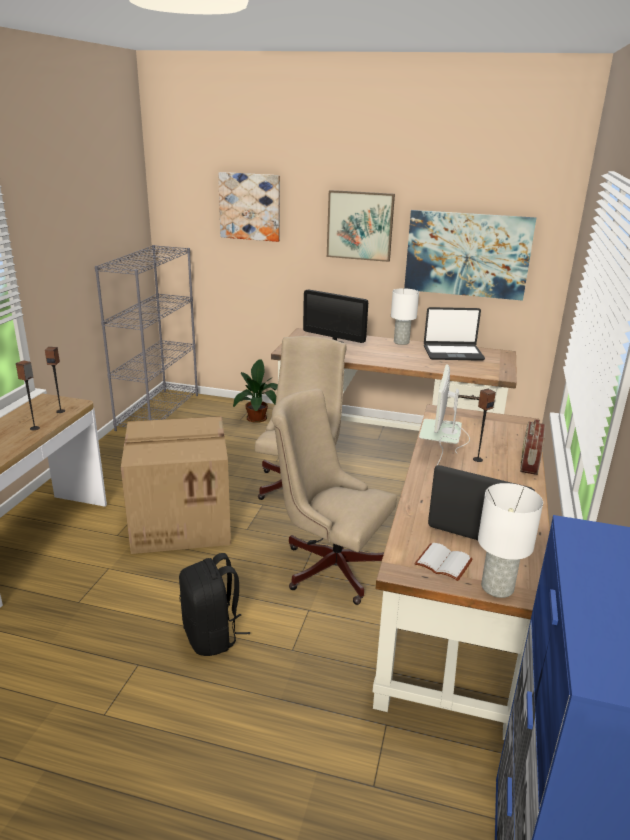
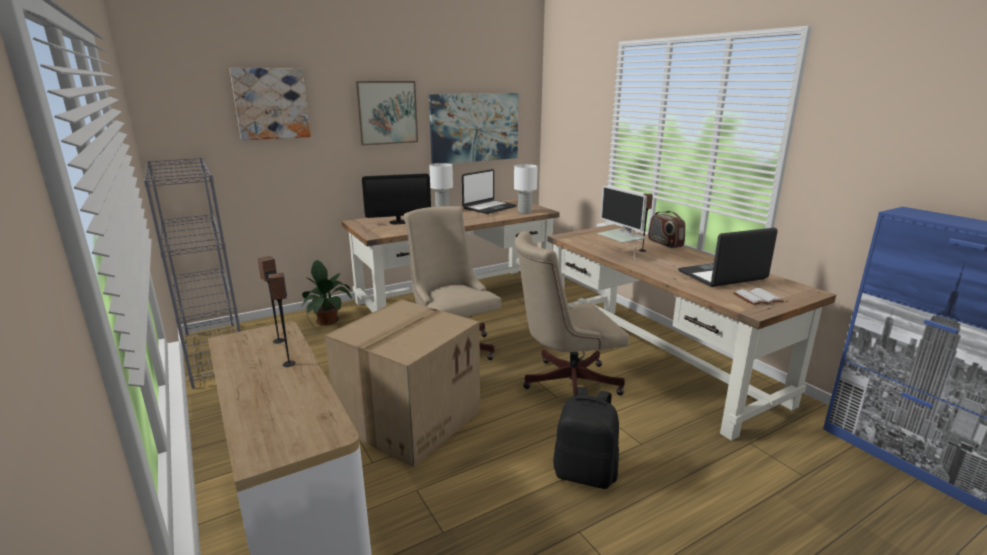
camera: 45 degrees left, 5 degrees down
white table lamp [478,483,543,598] -> white table lamp moved to [514,164,538,214]

